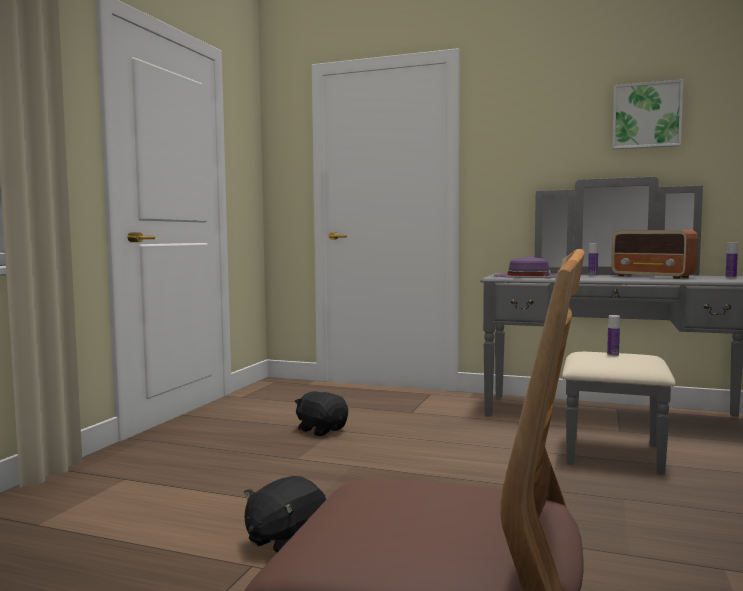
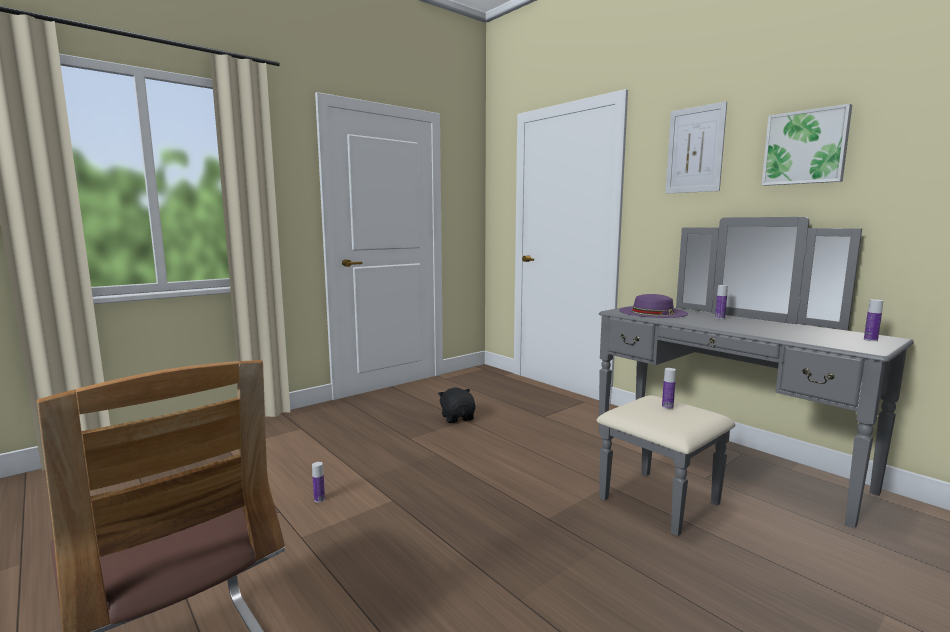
camera: 30 degrees right, 5 degrees up
black plush toy [244,476,326,553] -> bottle [312,462,325,503]
radio [611,230,698,279] -> none
none -> picture [665,101,727,194]

